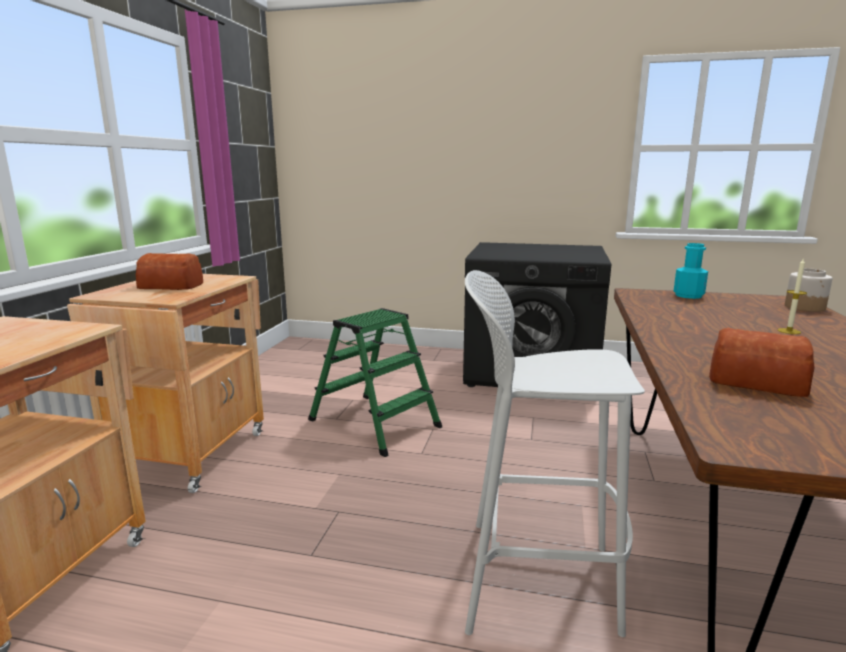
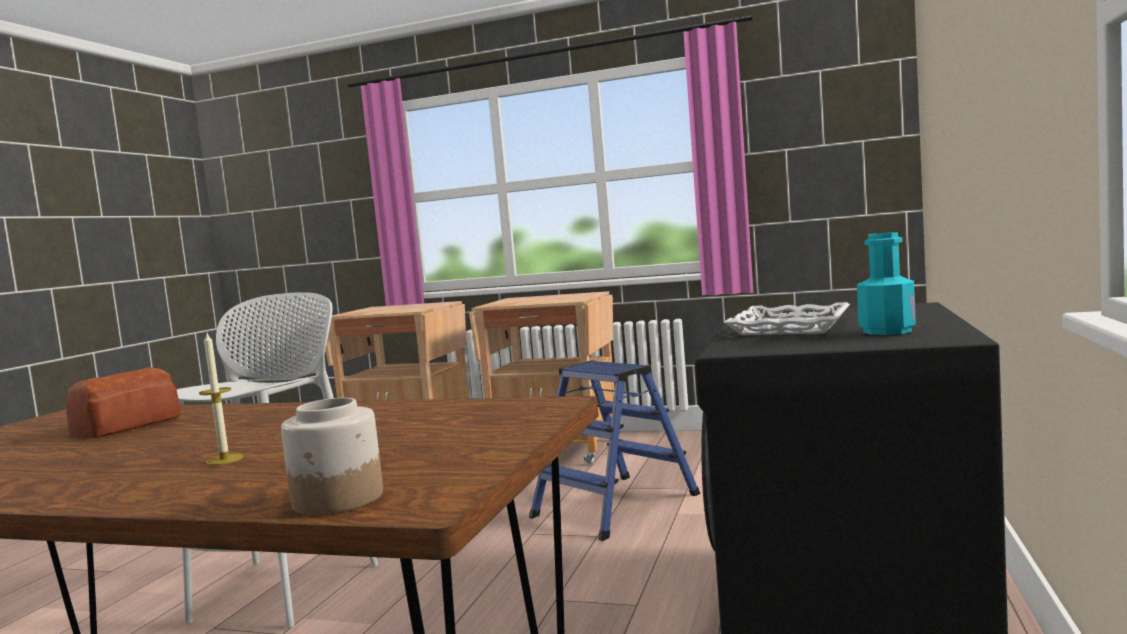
camera: 95 degrees right, 10 degrees down
bread [136,253,203,290] -> none
green step ladder [308,308,442,457] -> blue step ladder [529,360,700,541]
turquoise bottle [674,243,708,299] -> turquoise bottle moved to [857,232,916,335]
none -> white tray [724,302,850,335]

